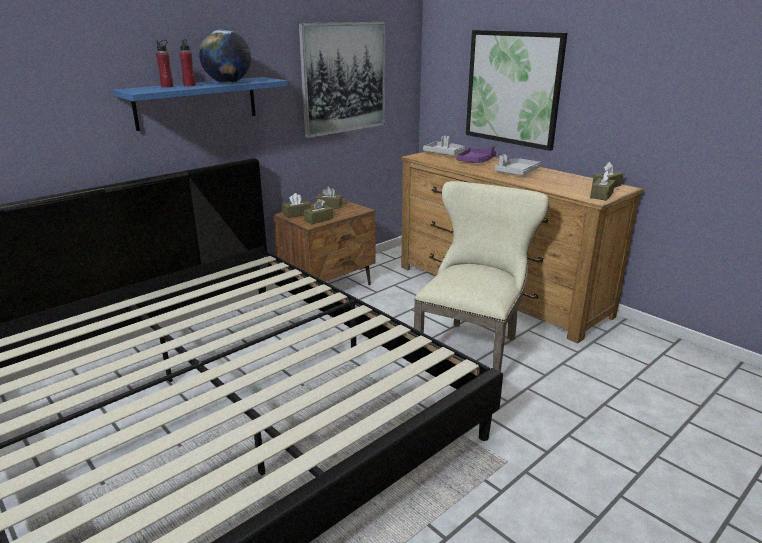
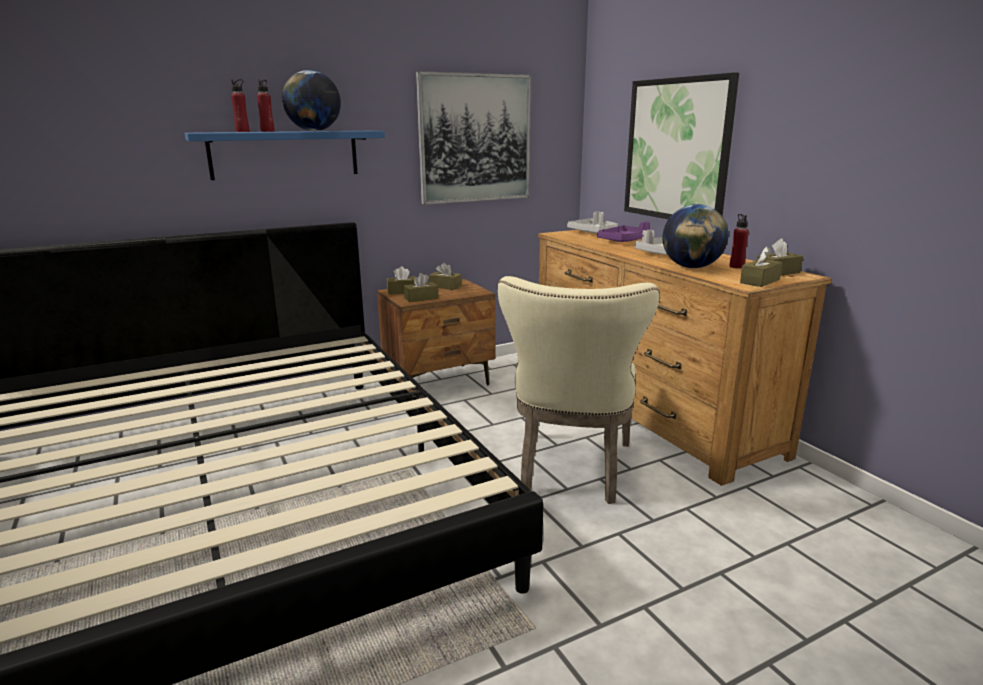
camera: 15 degrees right, 5 degrees down
beige chair [414,181,549,372] -> beige chair turned 150 degrees clockwise [498,276,660,504]
none -> globe [663,204,729,268]
none -> red bottle [730,214,749,268]

